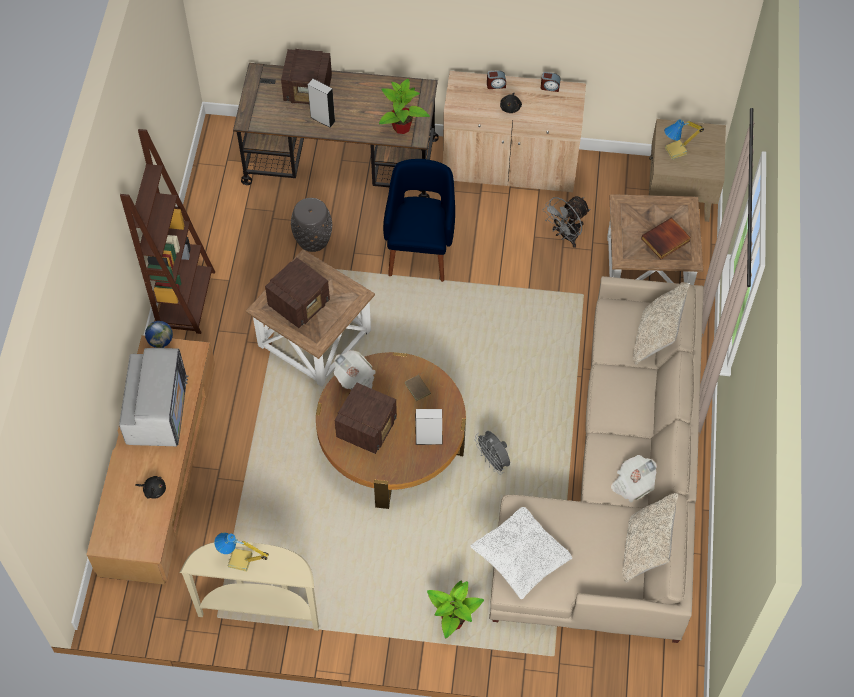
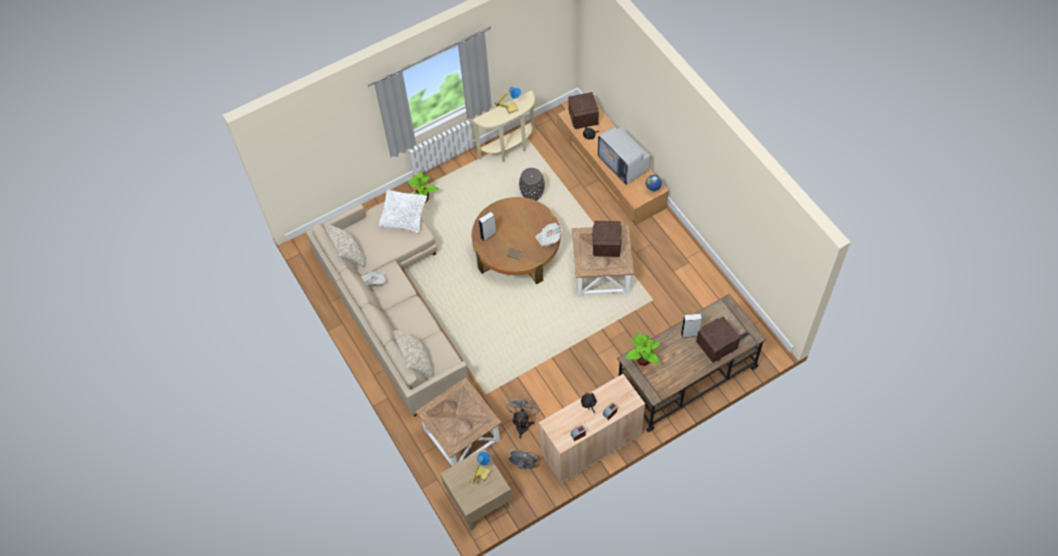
camera: 145 degrees right, 0 degrees up
brown bookcase [120,129,215,334] -> none
grey stool [291,198,332,252] -> grey stool moved to [519,168,545,201]
radio [335,383,397,454] -> radio moved to [568,92,599,129]
blue armchair [383,159,455,282] -> none
grey fan [475,431,510,475] -> grey fan moved to [509,448,539,469]
book [641,217,691,259] -> none

